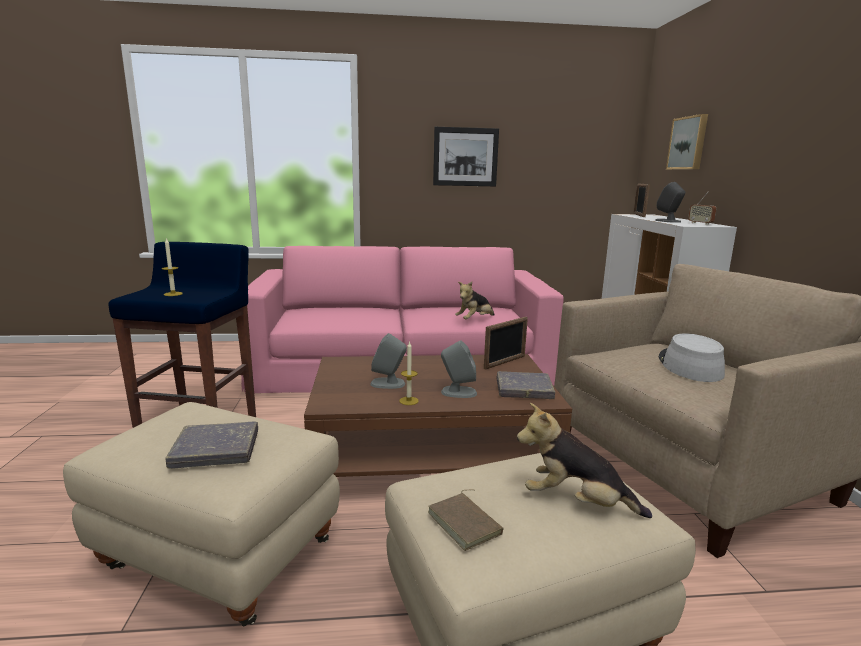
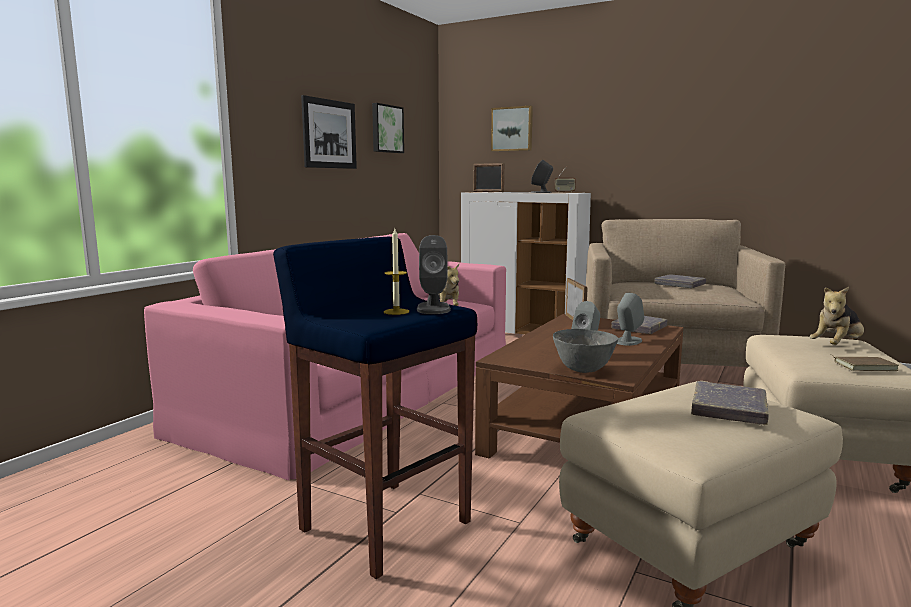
camera: 55 degrees left, 5 degrees down
candle [399,341,419,405] -> none
grey hat [658,333,725,382] -> grey book [654,274,706,288]
none -> picture [372,103,404,153]
none -> grey speaker [417,235,451,314]
none -> grey bowl [553,329,618,373]

